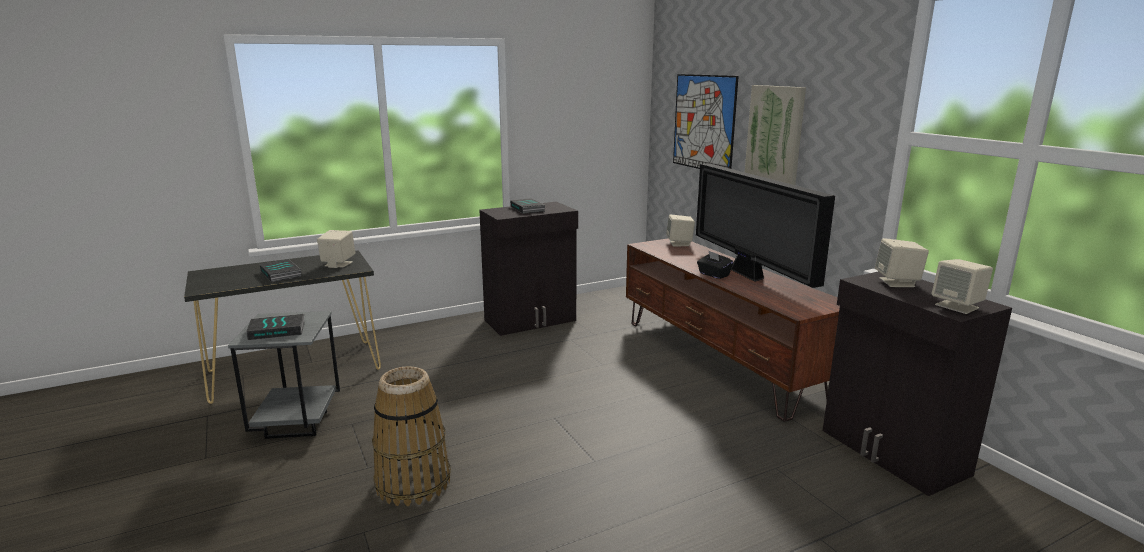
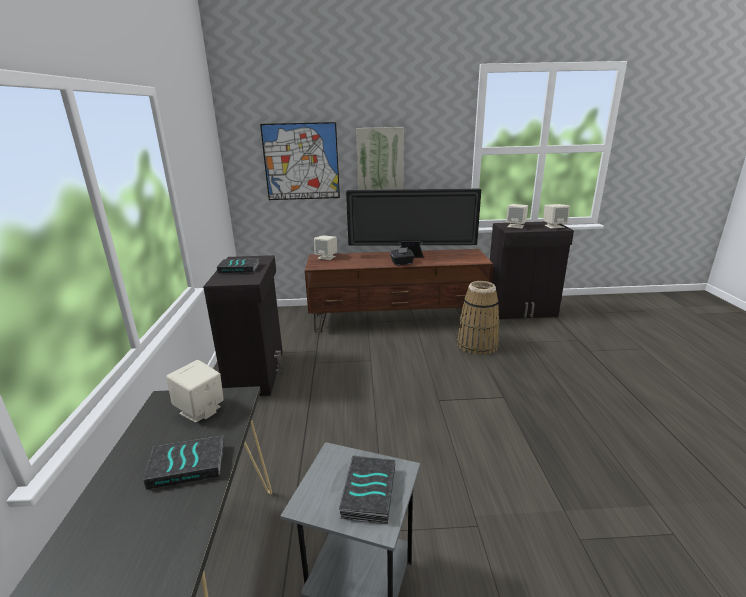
camera: 65 degrees left, 5 degrees up
basket [372,366,451,506] -> basket moved to [457,281,500,355]

